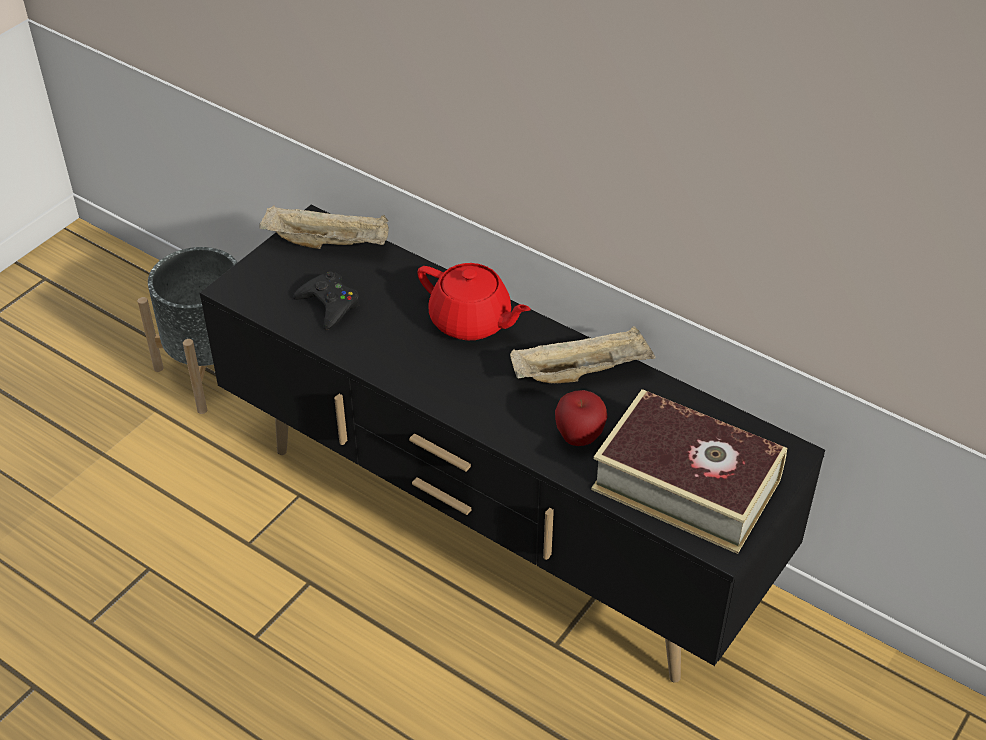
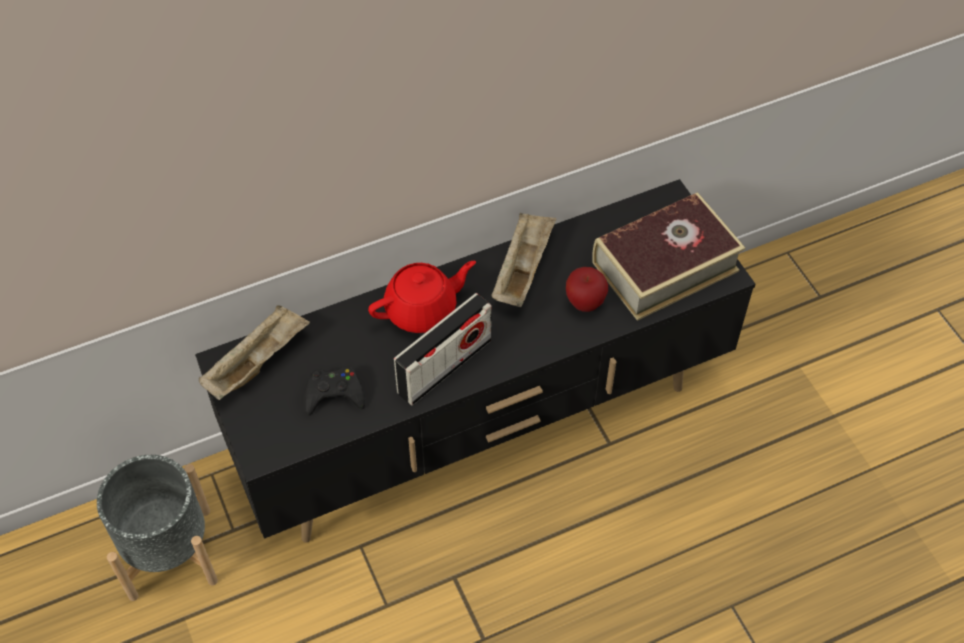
camera: 60 degrees left, 10 degrees up
none -> radio [394,293,492,405]

